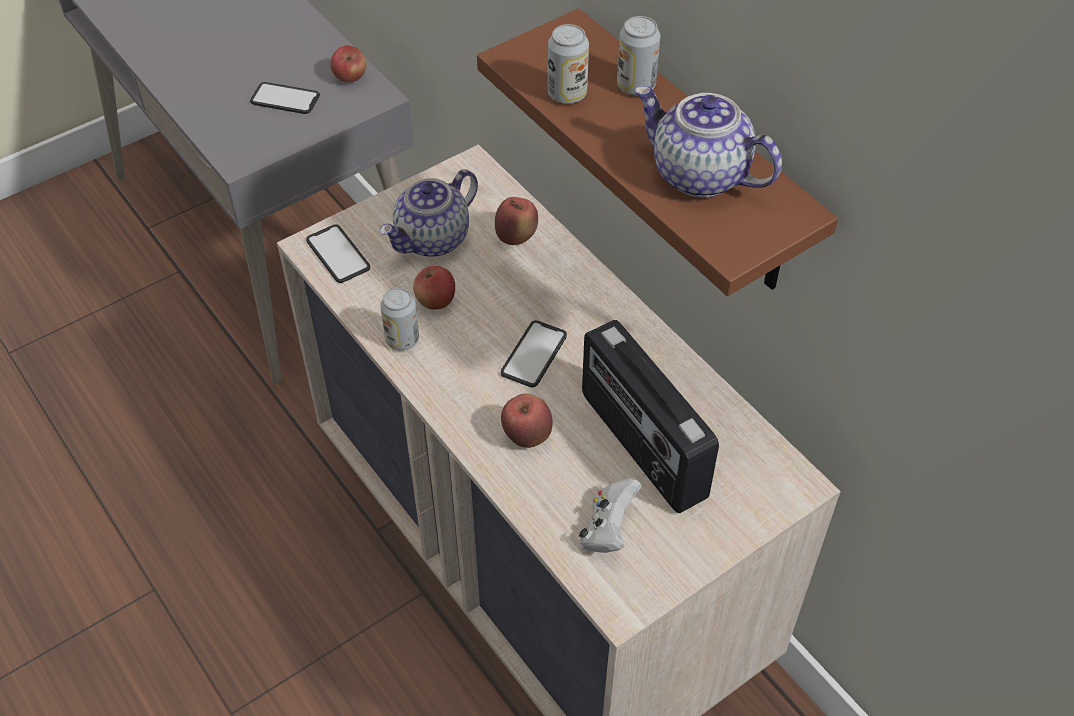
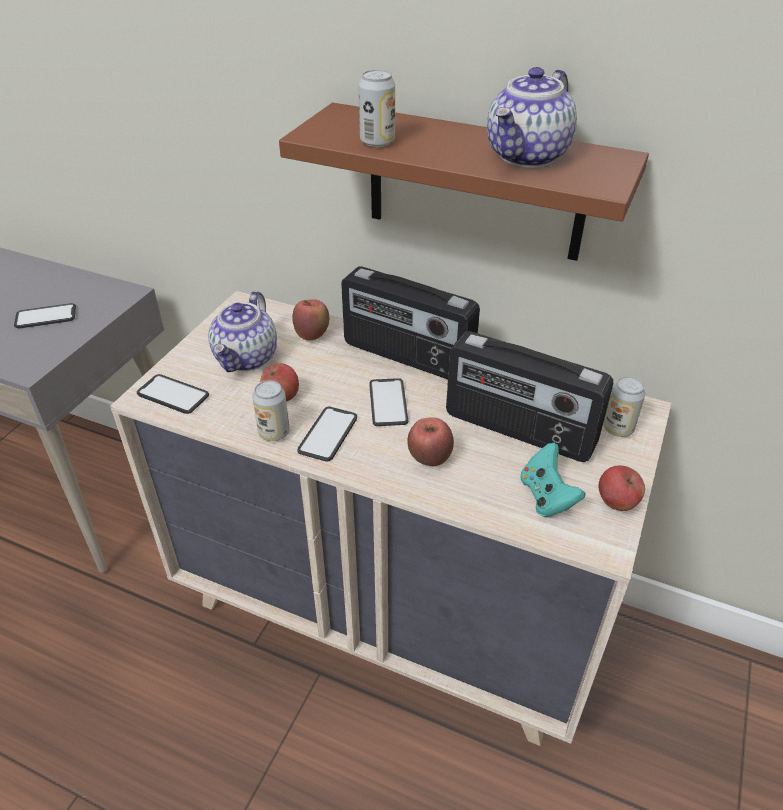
camera: 30 degrees left, 10 degrees down
apple [331,45,367,82] -> apple moved to [598,466,645,511]
white game controller [579,478,641,553] -> turquoise game controller [520,443,586,517]
can [617,16,660,95] -> can moved to [603,376,645,437]
teapot [634,86,782,198] -> teapot turned 60 degrees counterclockwise [487,67,577,168]
none -> phone [297,407,357,462]
none -> radio [341,266,480,379]

